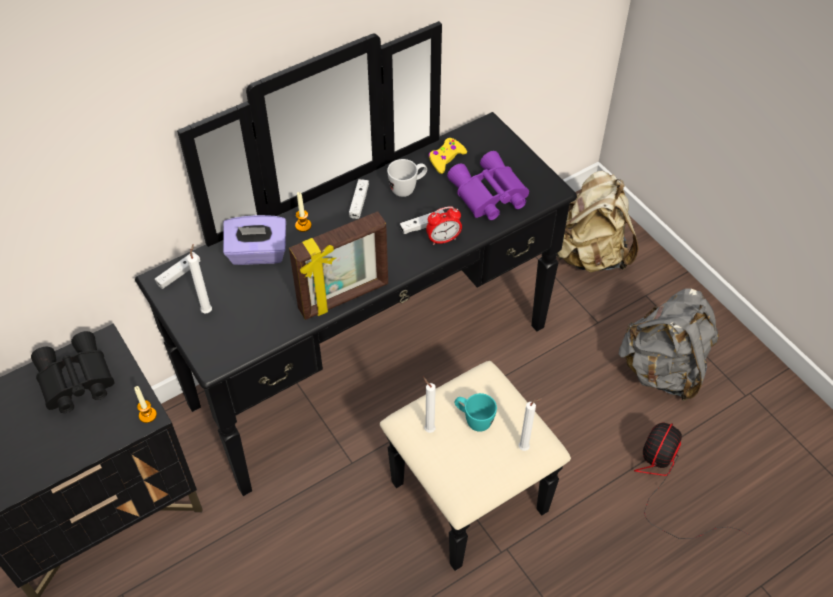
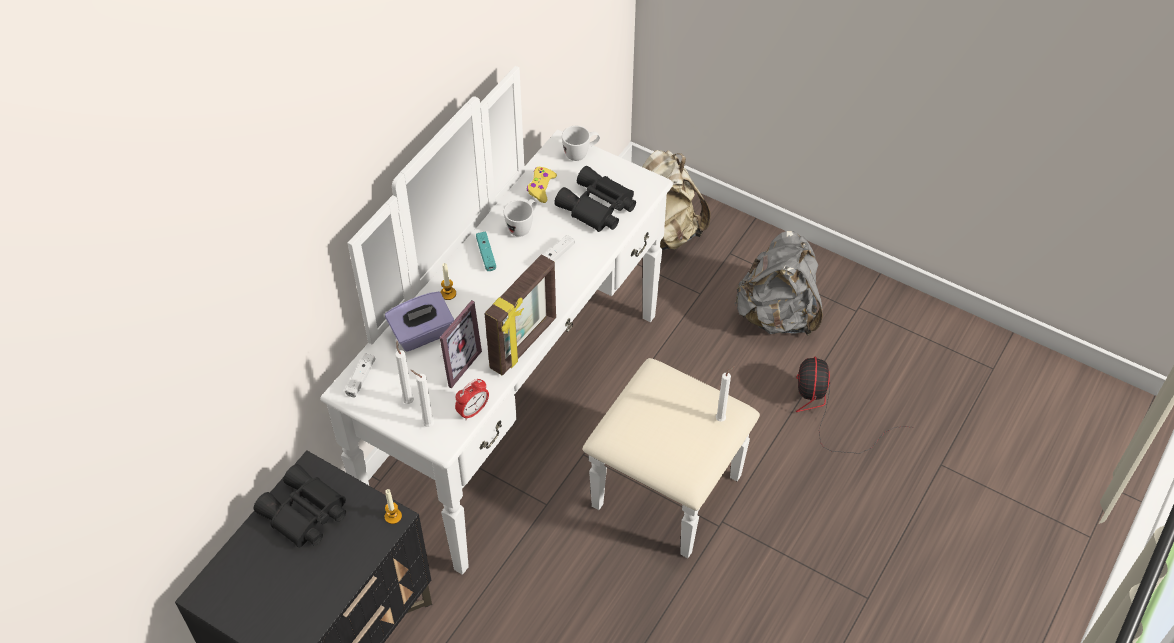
camera: 25 degrees left, 0 degrees up
black dresser [135,21,577,571] -> white dresser [320,66,760,575]
white game controller [349,179,369,219] -> turquoise game controller [476,232,496,271]
white candle [423,377,436,433] -> white candle moved to [411,370,434,427]
alarm clock [426,206,462,245] -> alarm clock moved to [455,379,489,420]
purple binoculars [447,151,529,220] -> black binoculars [554,166,636,232]
turquoise mug [455,393,497,432] -> none
none -> picture frame [440,300,482,388]
none -> white mug [562,126,600,161]

